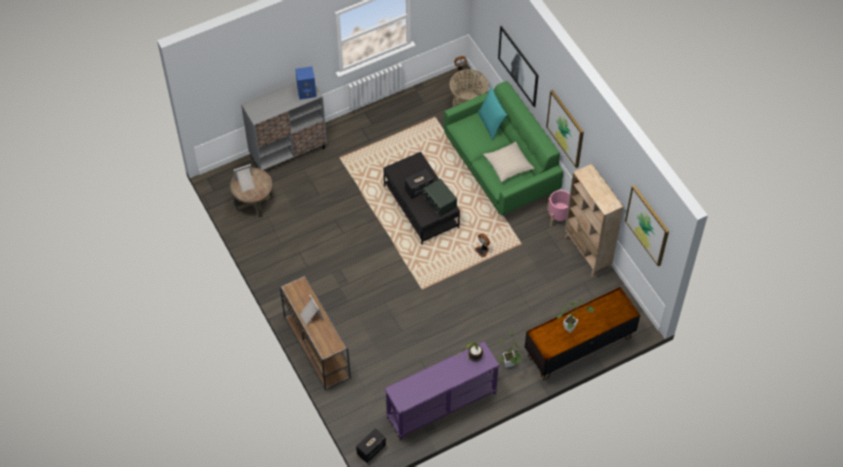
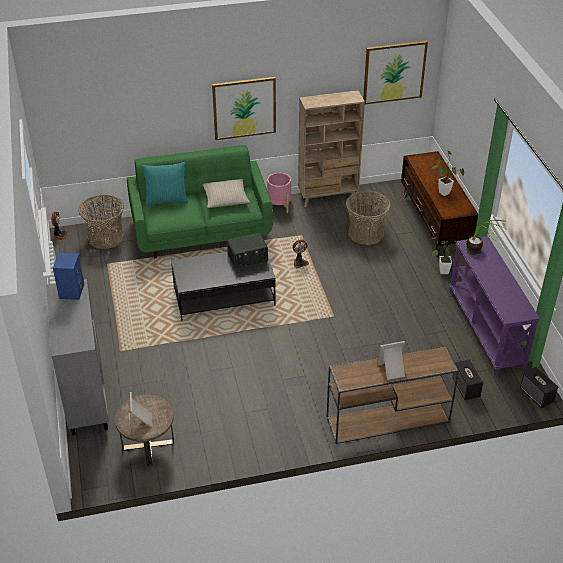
camera: 75 degrees left, 15 degrees down
speaker [405,169,433,199] -> speaker moved to [452,359,483,400]
picture [498,26,539,107] -> none
none -> basket [346,191,391,245]

